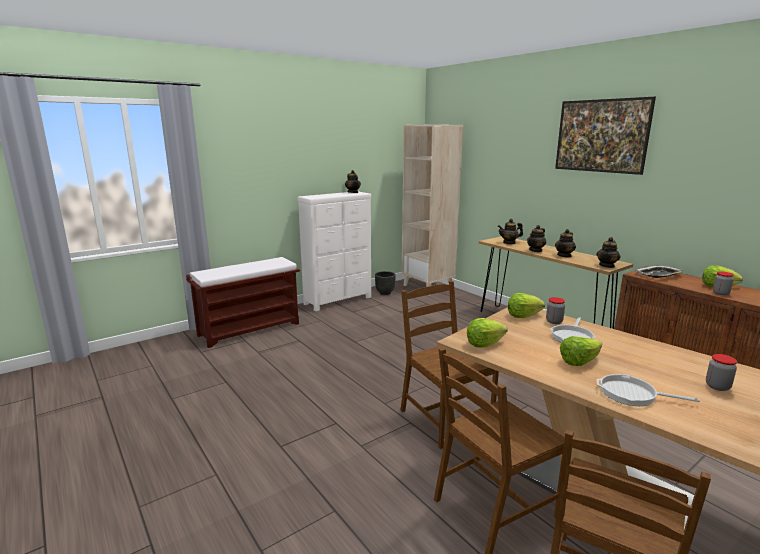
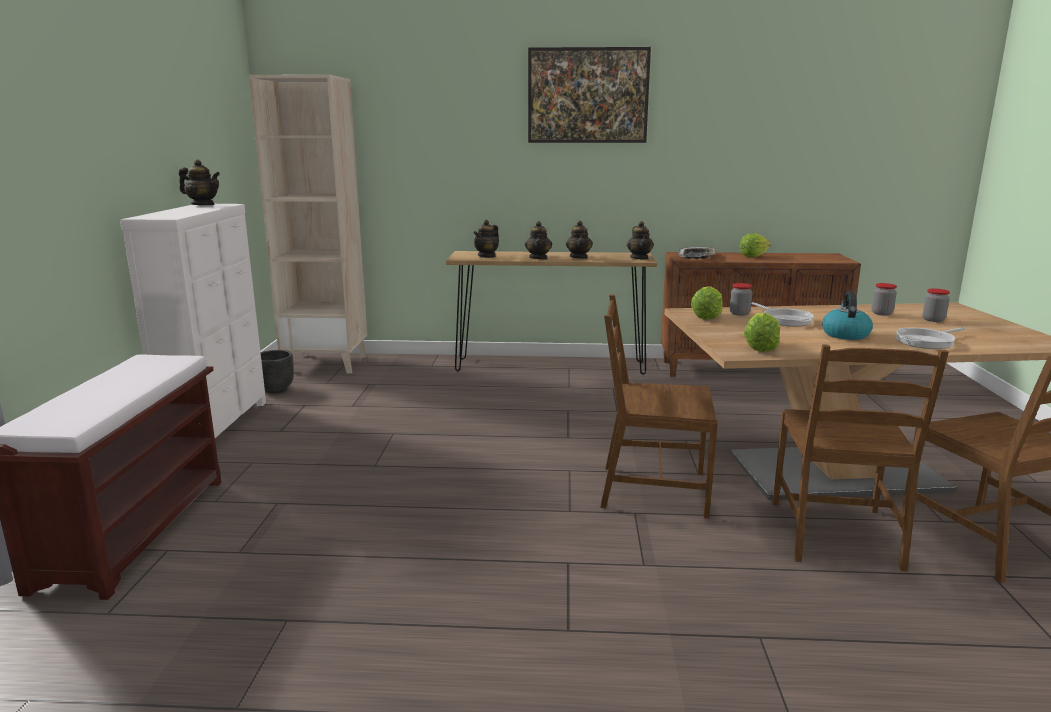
camera: 50 degrees left, 0 degrees up
lettuce [560,336,602,366] -> kettle [822,291,873,340]
jar [713,272,734,295] -> jar moved to [872,283,897,316]

